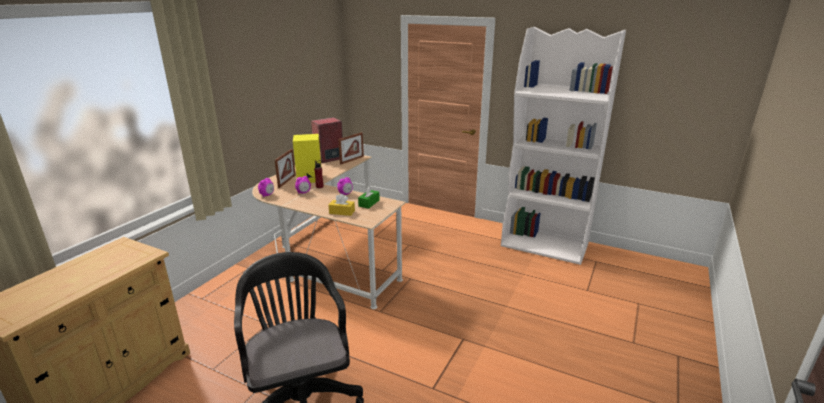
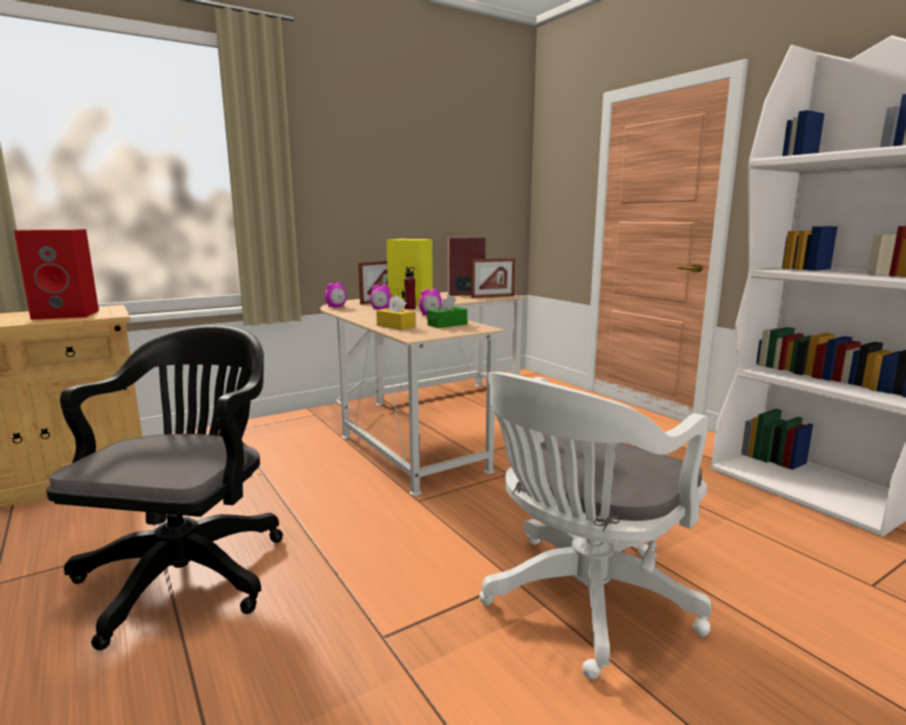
camera: 30 degrees right, 10 degrees down
none -> red speaker [14,229,99,320]
none -> white office chair [479,372,711,679]

